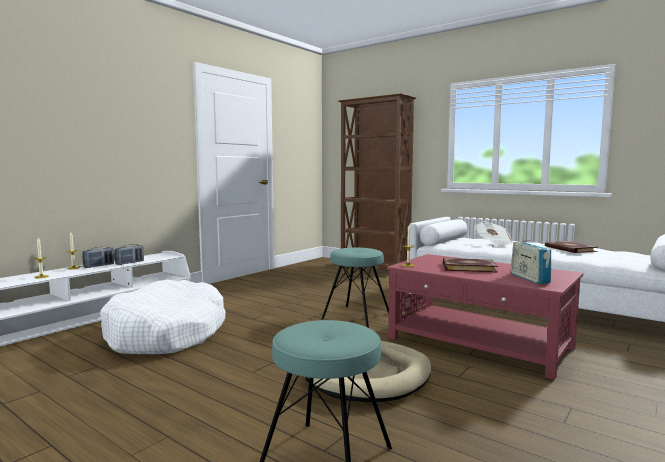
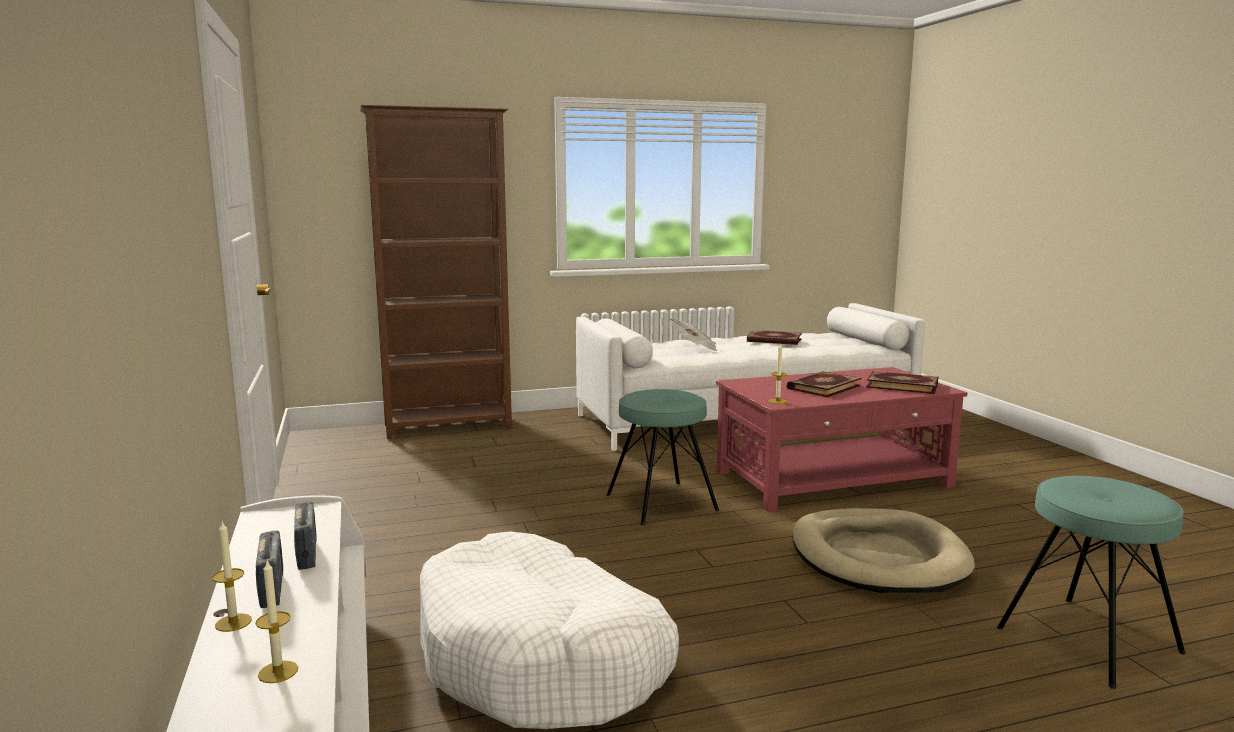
camera: 55 degrees left, 5 degrees up
radio [511,235,551,284] -> book [866,371,938,394]

